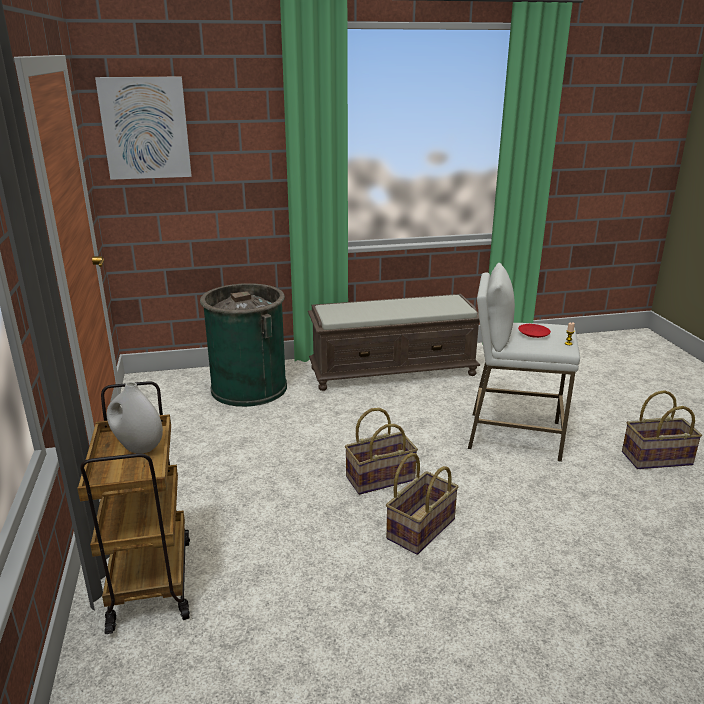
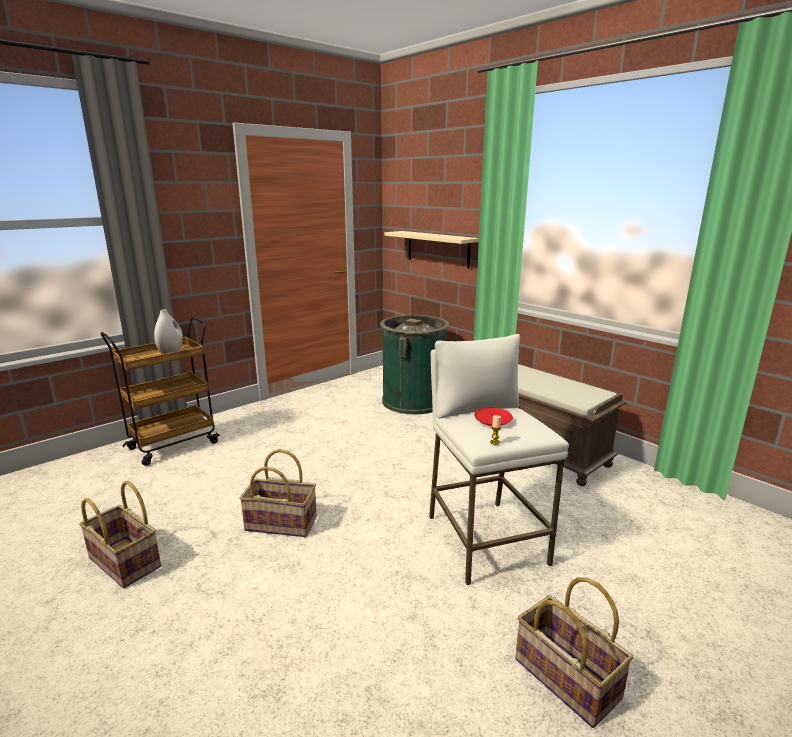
camera: 60 degrees right, 5 degrees down
picture [95,77,192,180] -> none
basket [345,408,418,495] -> basket moved to [79,481,161,588]
none -> beige shelf [384,231,479,268]

